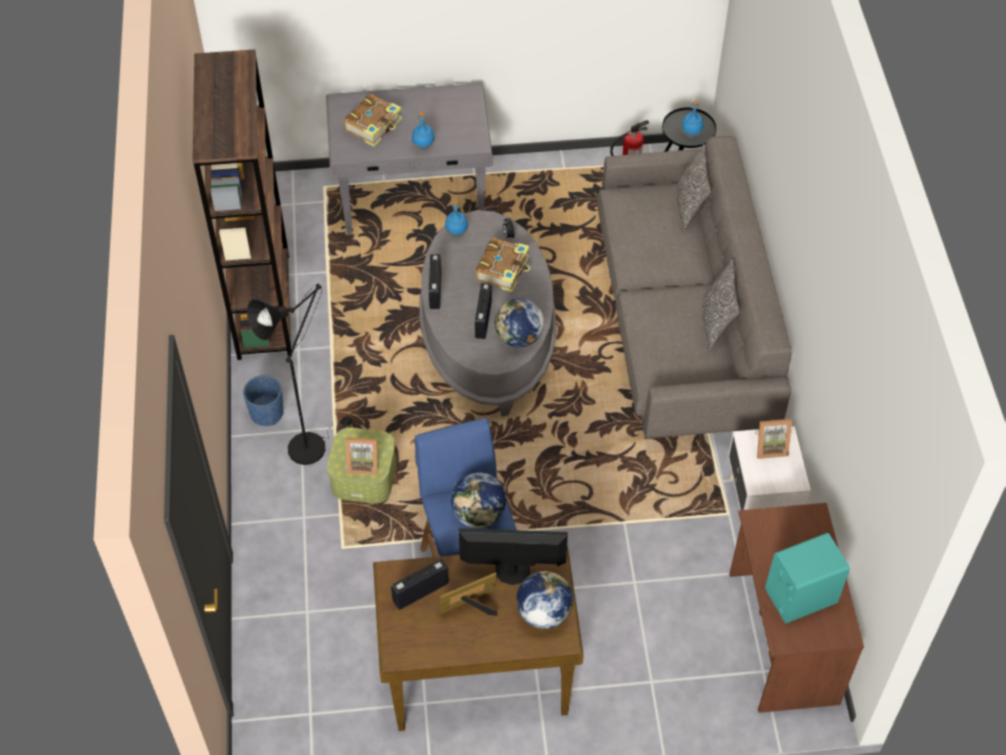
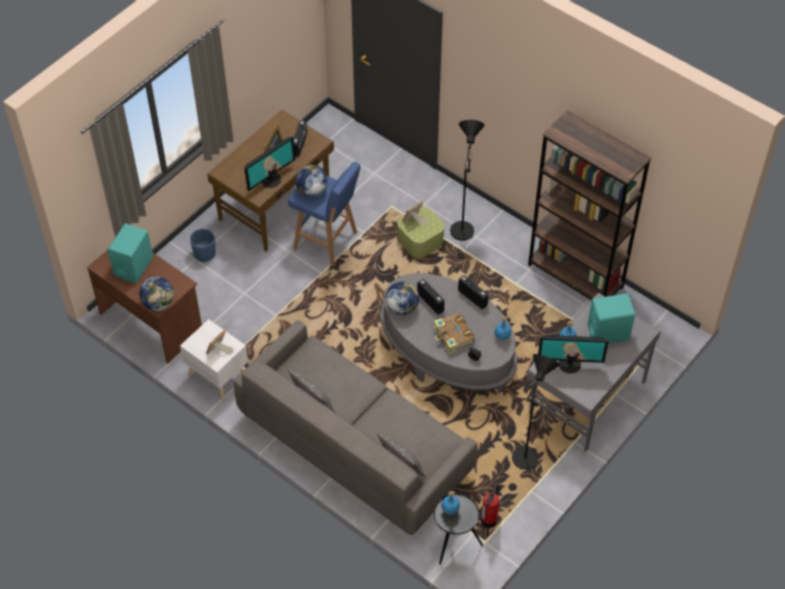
camera: 135 degrees right, 0 degrees up
blue planter [243,375,284,426] -> blue planter moved to [190,228,216,262]
book [344,94,402,147] -> turquoise speaker [588,293,635,343]
globe [516,571,574,629] -> globe moved to [139,277,174,311]
none -> black floor lamp [509,354,560,491]
none -> monitor [538,335,609,374]

